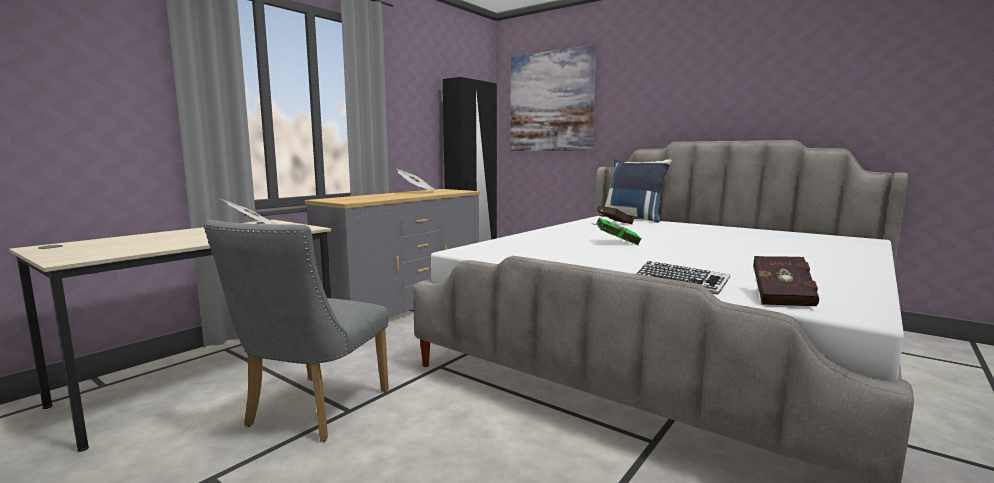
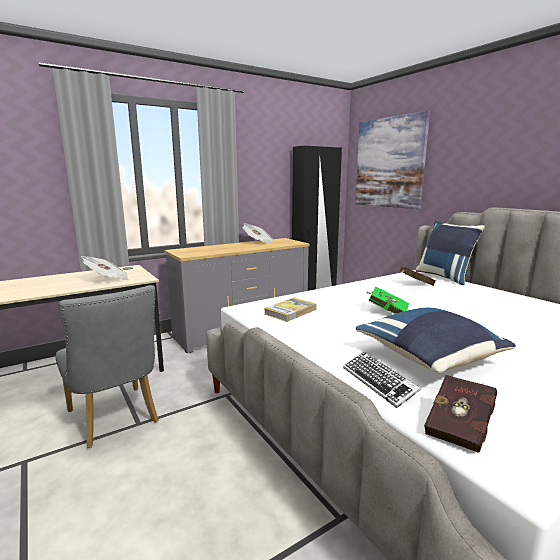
camera: 20 degrees right, 5 degrees up
grey chair [203,220,389,442] -> grey chair turned 75 degrees counterclockwise [56,285,159,448]
none -> book [264,298,317,322]
none -> blue pillow [356,308,516,374]

